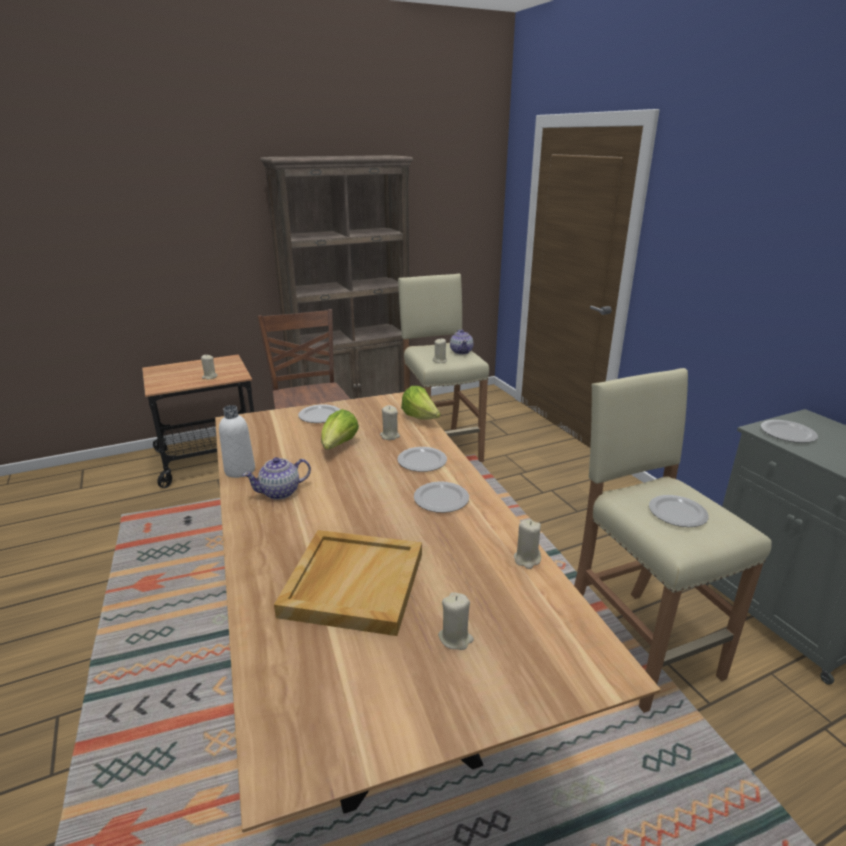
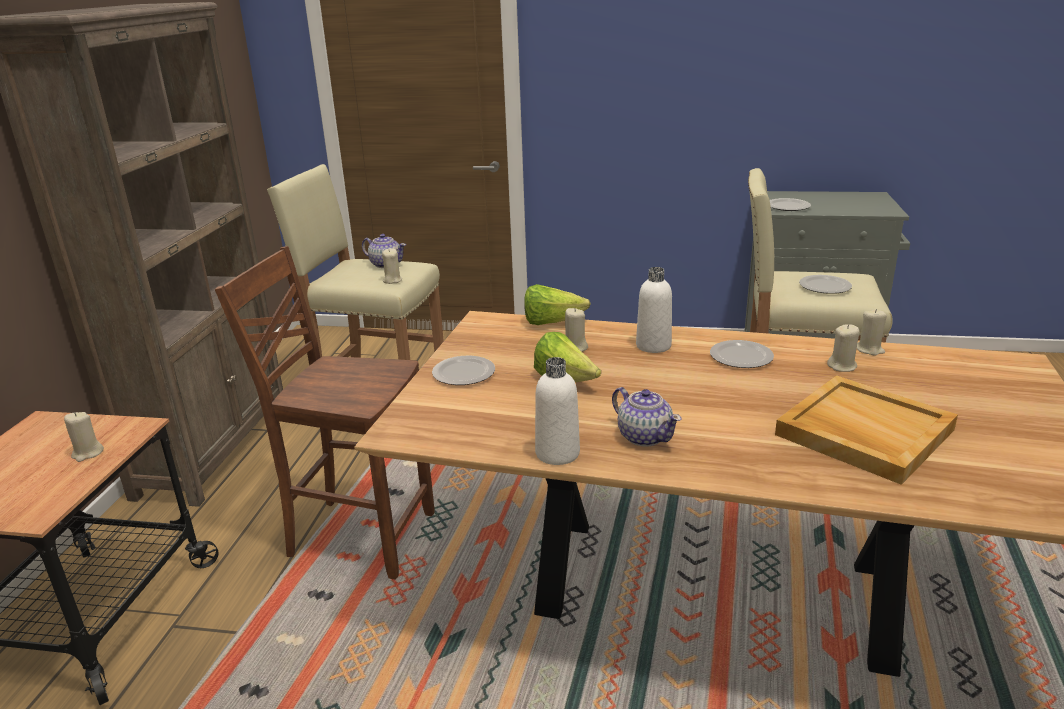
camera: 55 degrees left, 0 degrees up
teapot [243,457,311,500] -> teapot turned 45 degrees counterclockwise [612,387,682,447]
plate [397,447,447,472] -> white bottle [636,267,672,353]
beige candle [438,592,474,650] -> beige candle moved to [827,324,859,372]

